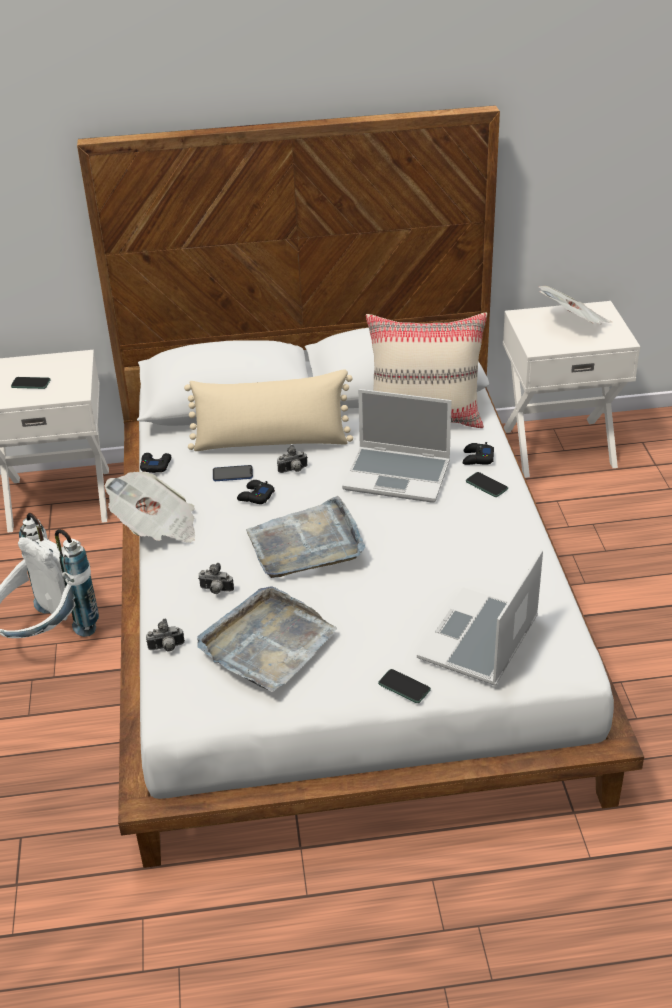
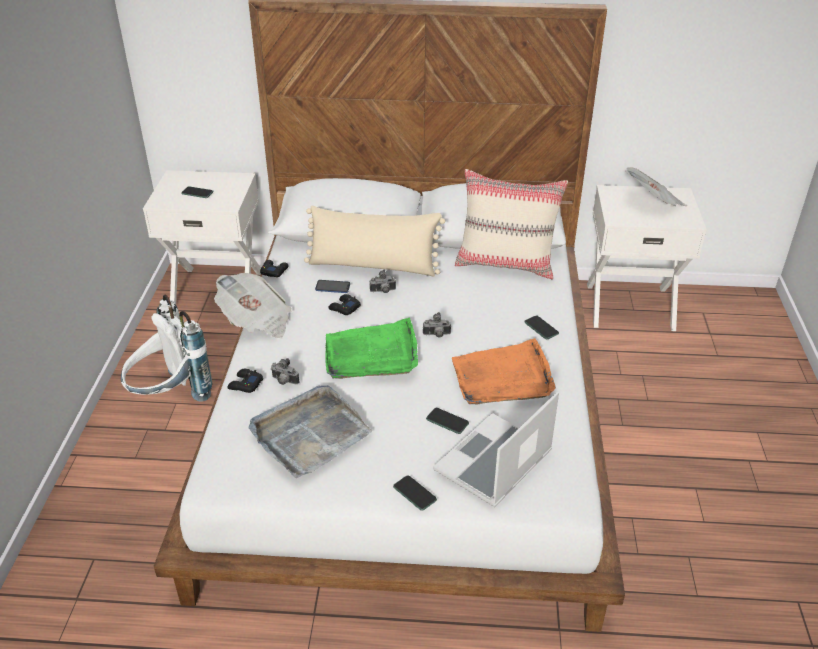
camera: 10 degrees right, 0 degrees up
camera [146,619,185,651] -> camera moved to [423,312,451,337]
grey tray [246,496,365,578] -> green tray [325,318,418,379]
laptop [342,389,451,503] -> none
black game controller [463,442,494,465] -> black game controller moved to [227,369,263,393]
none -> phone [426,408,469,434]
none -> orange tray [452,338,556,404]

